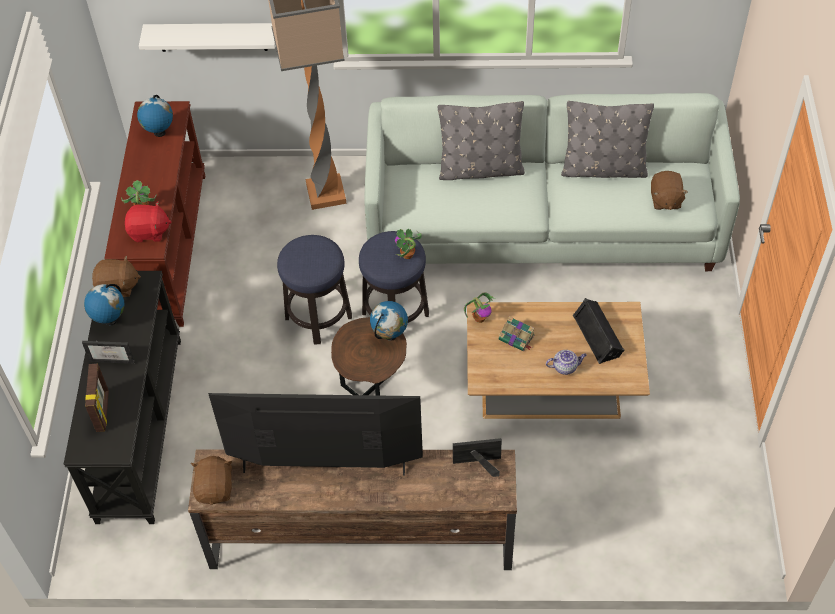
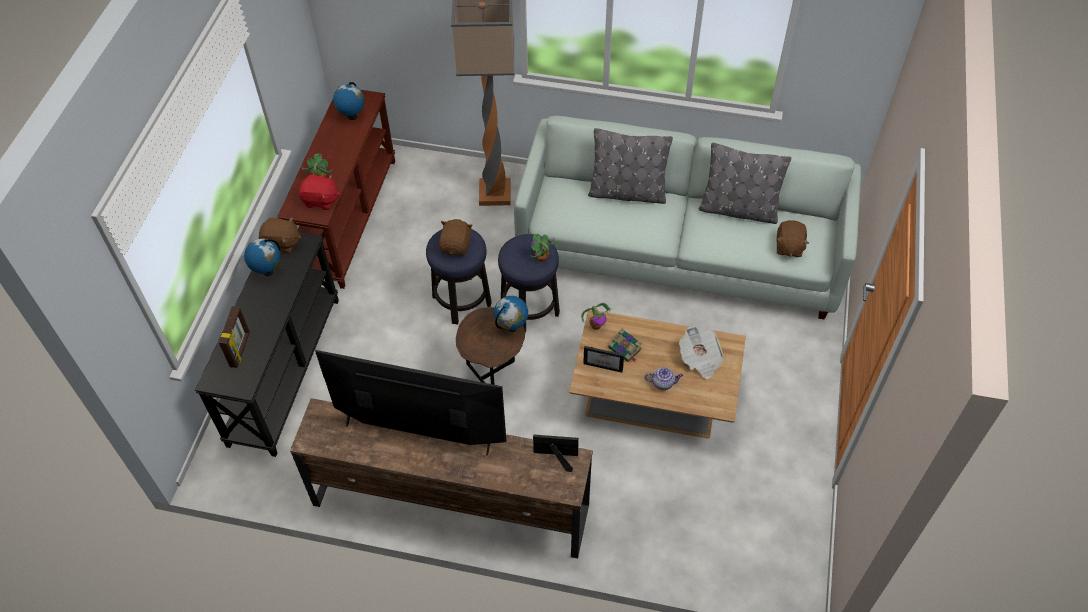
camera: 10 degrees right, 0 degrees up
picture frame [82,341,135,364] -> picture frame moved to [583,346,624,373]
white shelf [139,23,275,52] -> none
brown plush toy [191,456,232,505] -> brown plush toy moved to [439,219,473,256]
black speaker [573,298,625,364] -> newspaper [679,326,724,379]

